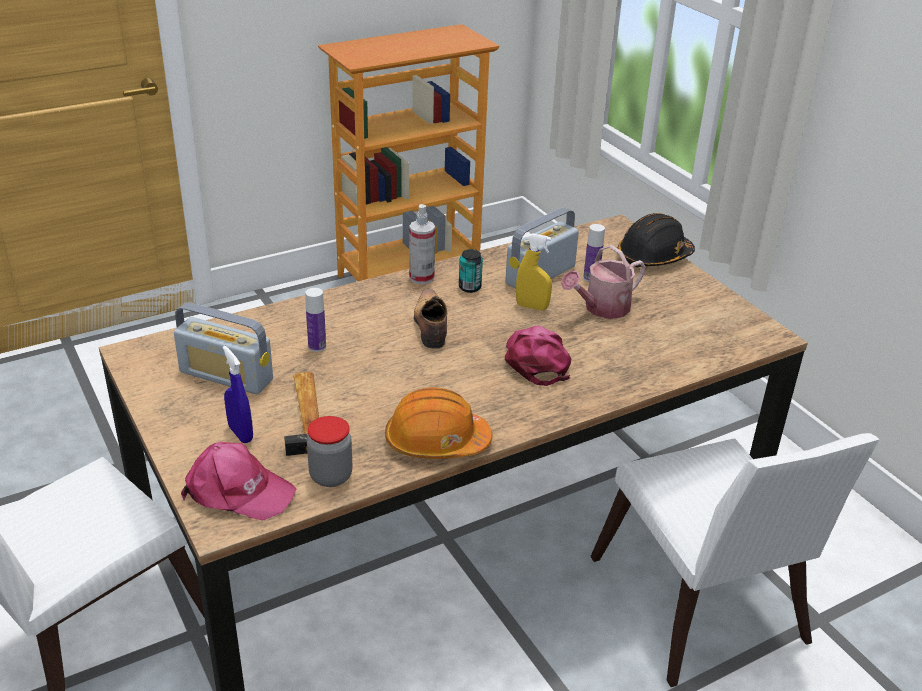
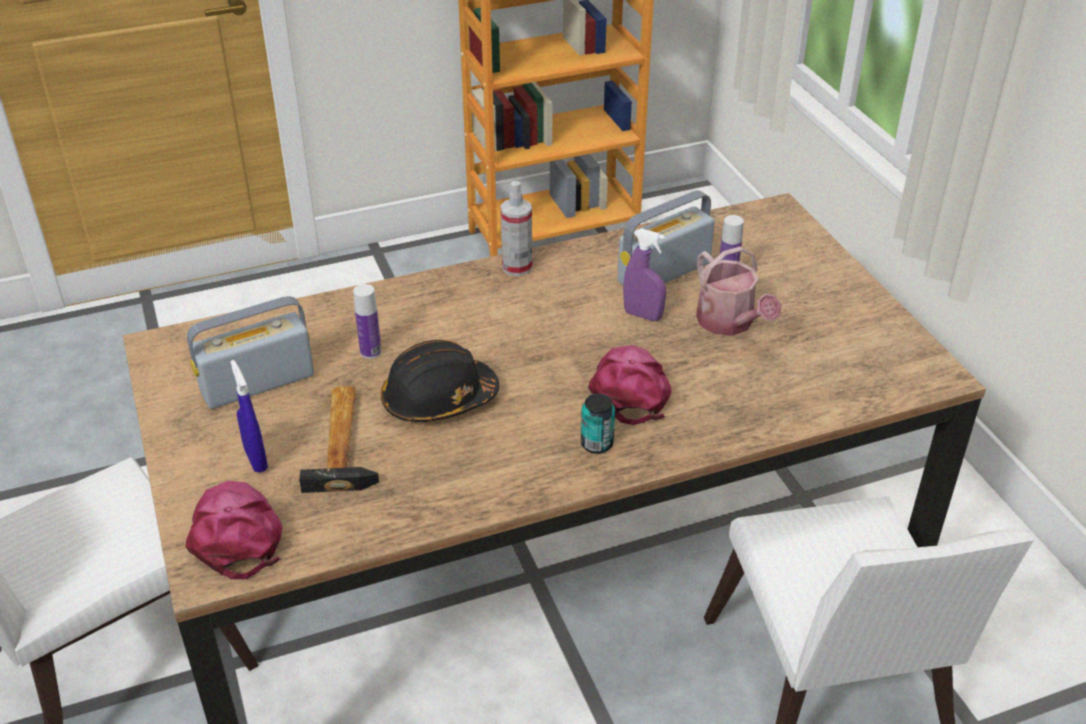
camera: 10 degrees right, 5 degrees up
radio [174,302,273,394] -> radio turned 120 degrees clockwise [187,296,314,409]
pink cap [181,442,297,521] -> pink cap turned 135 degrees counterclockwise [186,481,282,580]
jar [307,416,352,487] -> none
orange hard hat [385,387,492,459] -> none
shoe [414,289,447,349] -> none
can [459,249,483,293] -> can moved to [581,394,615,454]
yellow spray bottle [516,233,552,310] -> purple spray bottle [623,229,666,321]
watering can [561,245,646,319] -> watering can turned 90 degrees counterclockwise [696,247,781,336]
black hard hat [617,213,695,268] -> black hard hat moved to [381,340,499,422]

